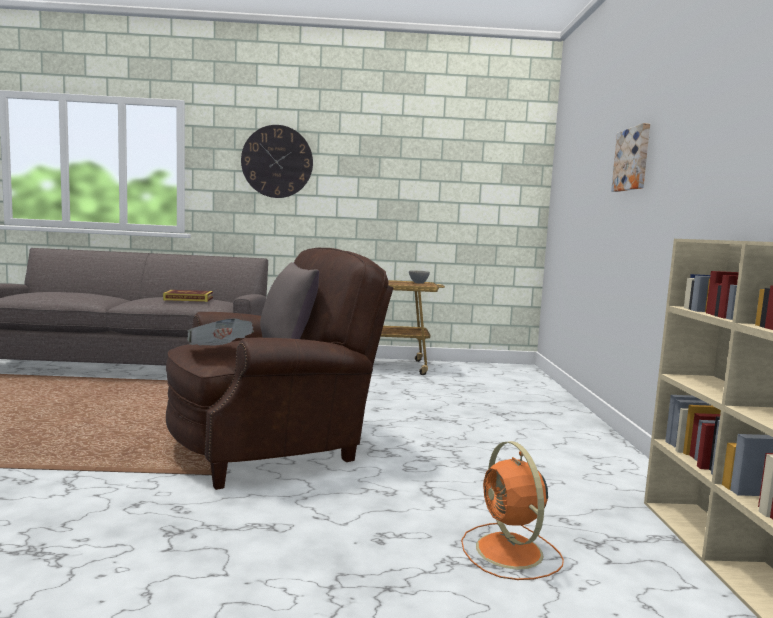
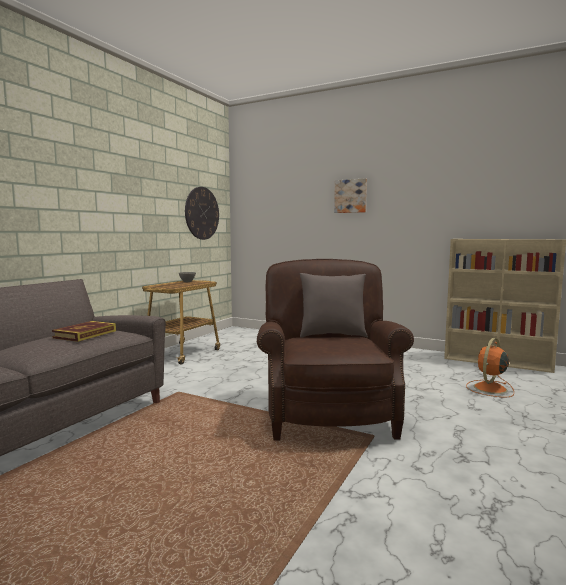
camera: 60 degrees left, 0 degrees up
newspaper [187,318,254,346] -> none
wall clock [241,125,313,198] -> wall clock moved to [185,187,219,240]
orange fan [461,441,564,580] -> orange fan turned 120 degrees clockwise [466,338,514,398]

